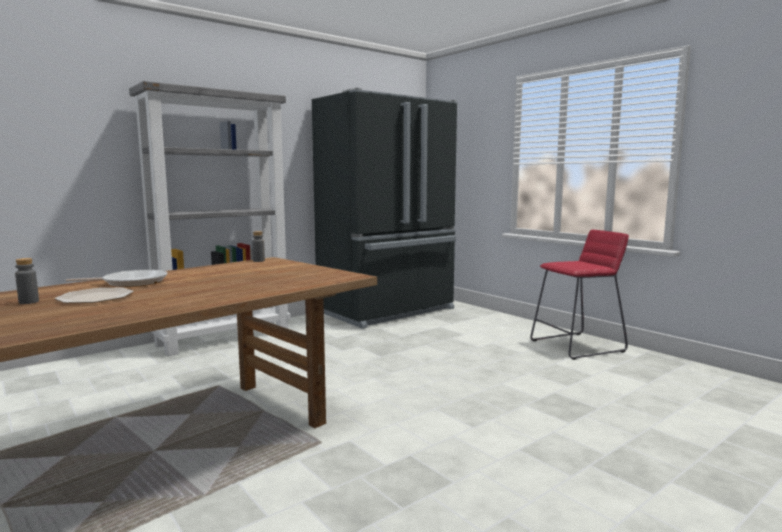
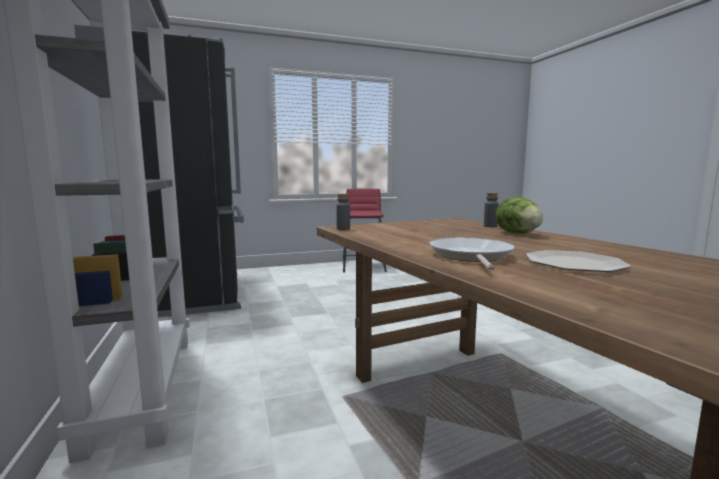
camera: 70 degrees left, 0 degrees up
grey bottle [15,258,39,304] -> grey bottle moved to [484,193,499,227]
none -> lettuce [496,197,543,234]

